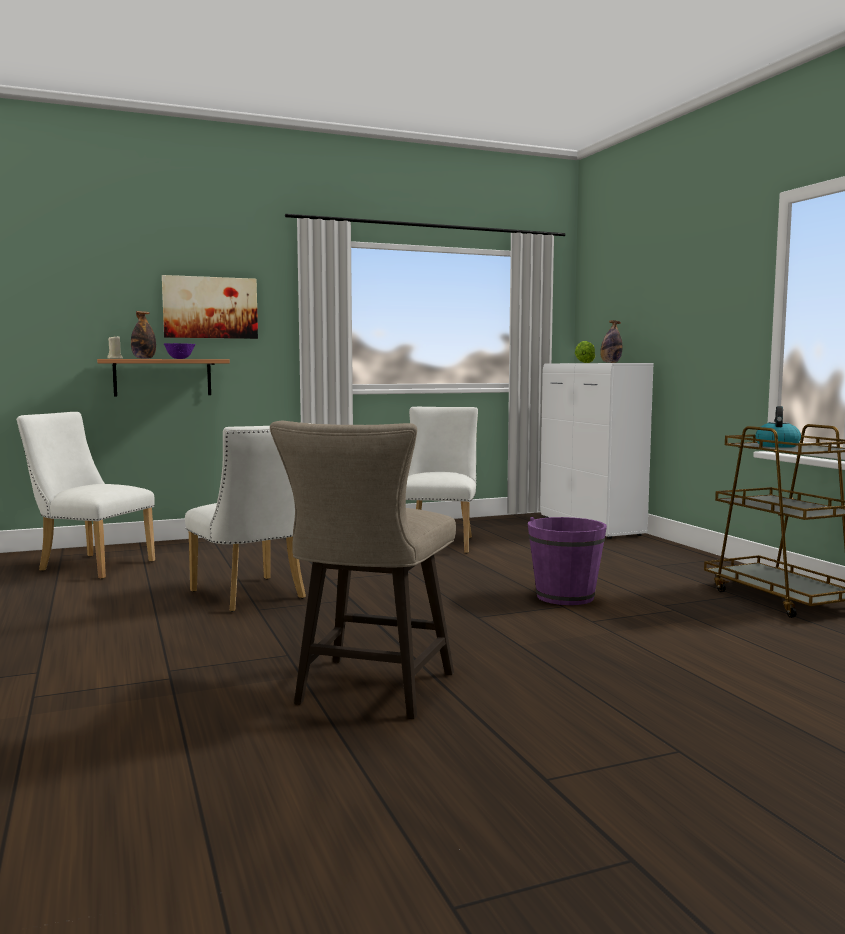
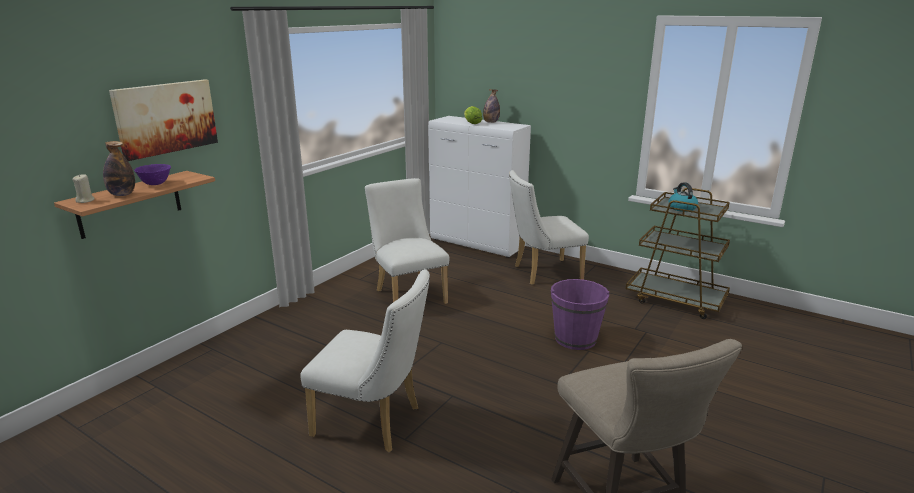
camera: 35 degrees left, 15 degrees up
white chair [17,412,155,579] -> white chair moved to [509,170,589,285]

